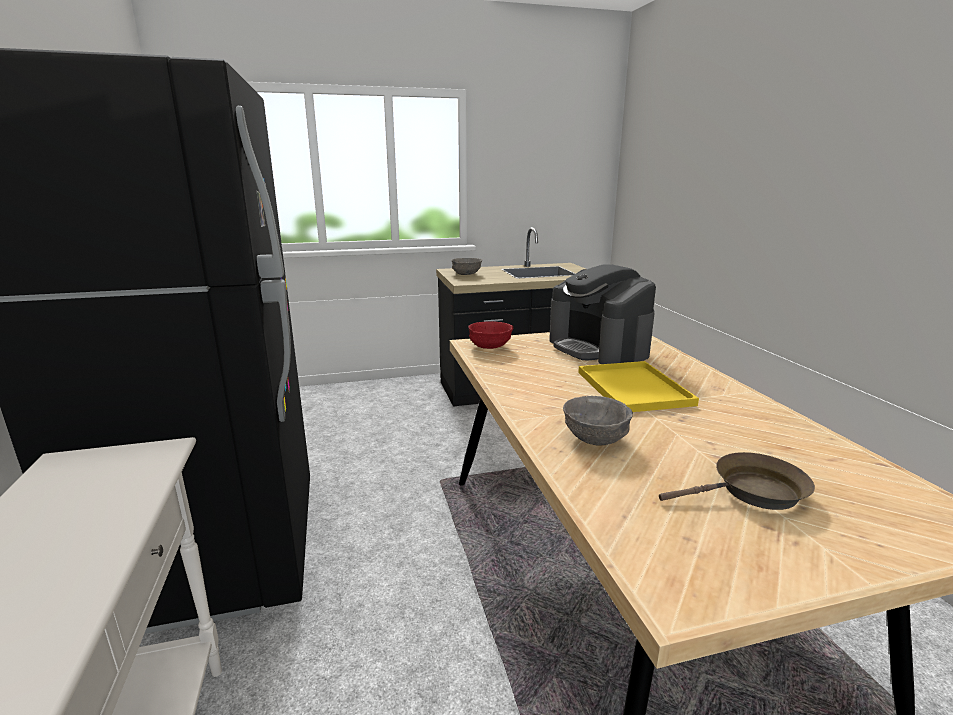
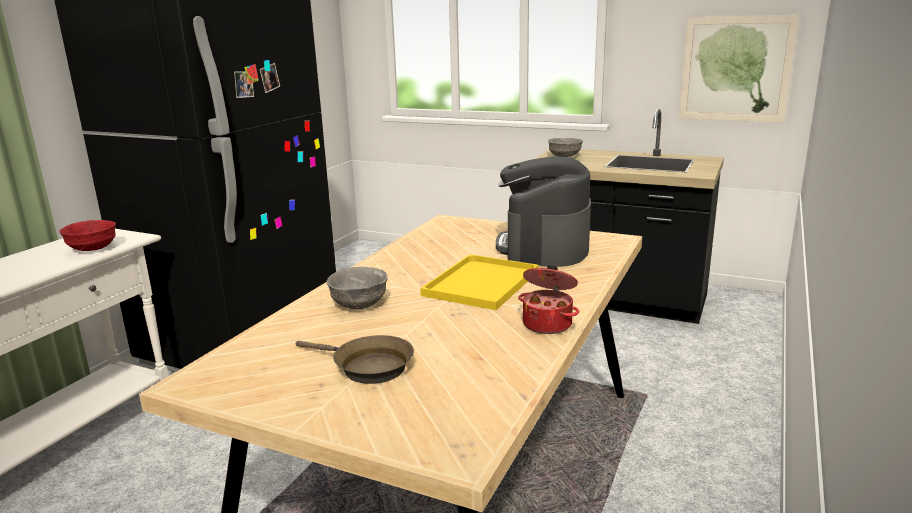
camera: 40 degrees right, 0 degrees up
red bowl [468,321,513,349] -> red bowl moved to [59,220,116,251]
none -> cooking pot [518,265,579,334]
none -> picture [679,15,799,123]

